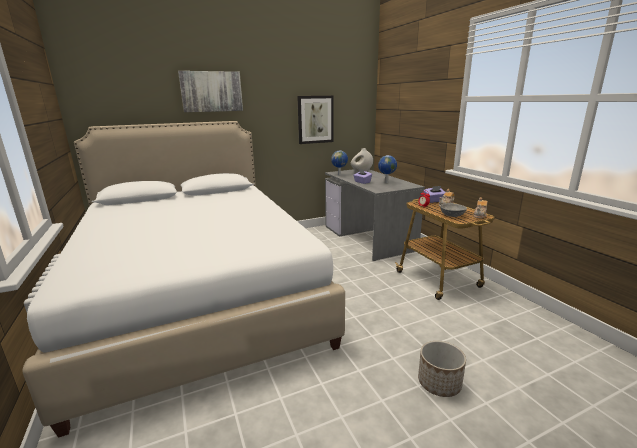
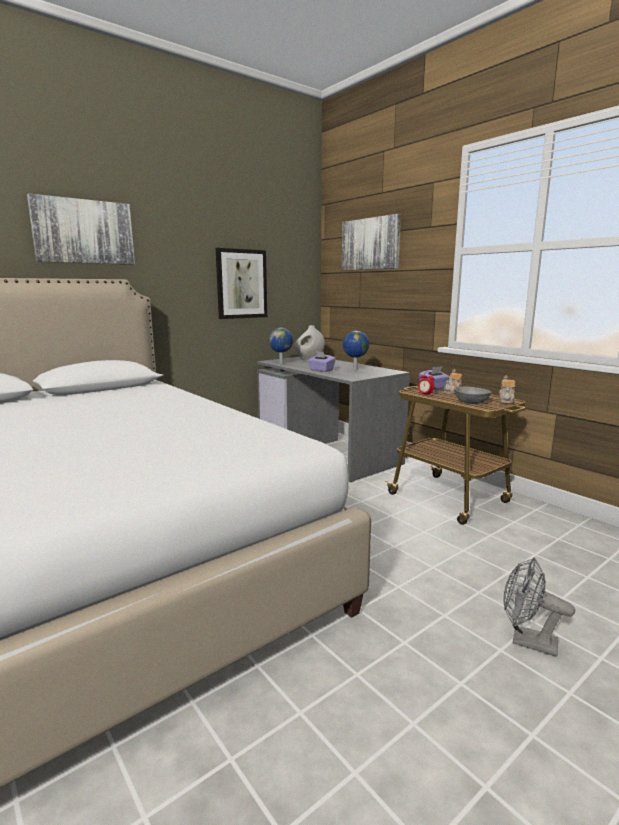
camera: 15 degrees left, 5 degrees down
planter [418,341,466,397] -> grey fan [503,558,575,657]
none -> picture [342,214,401,271]

